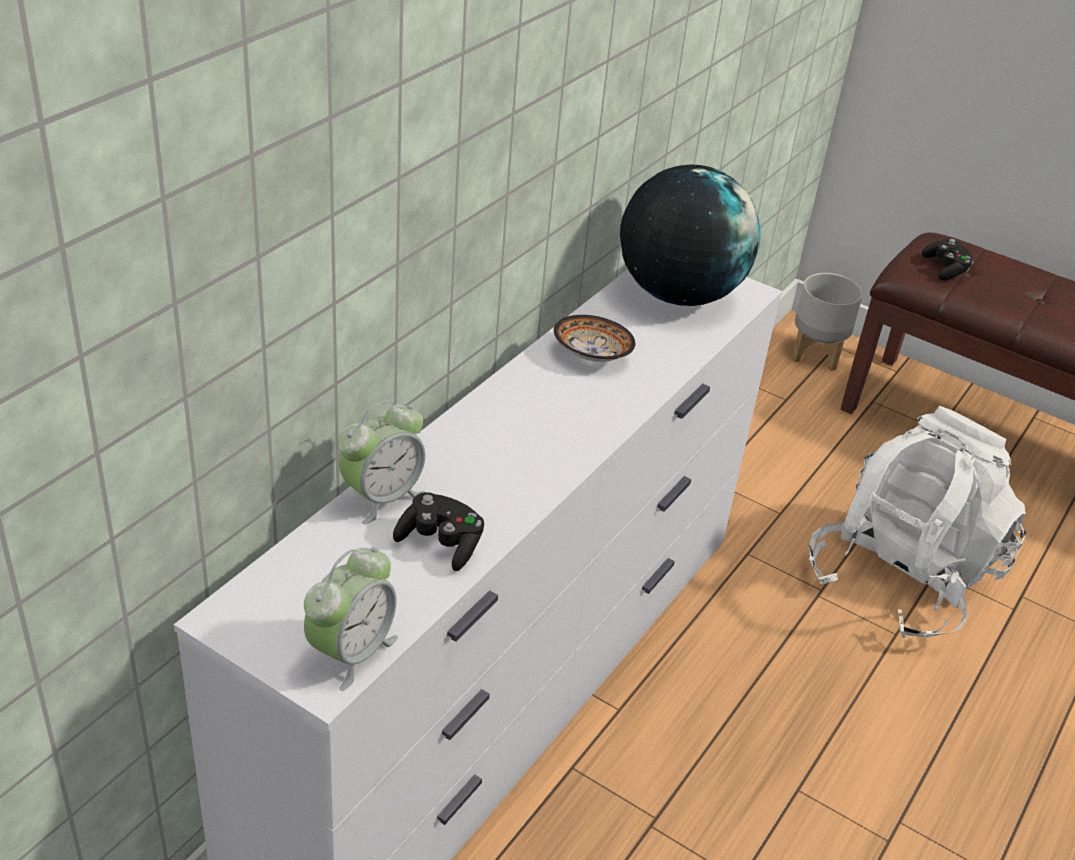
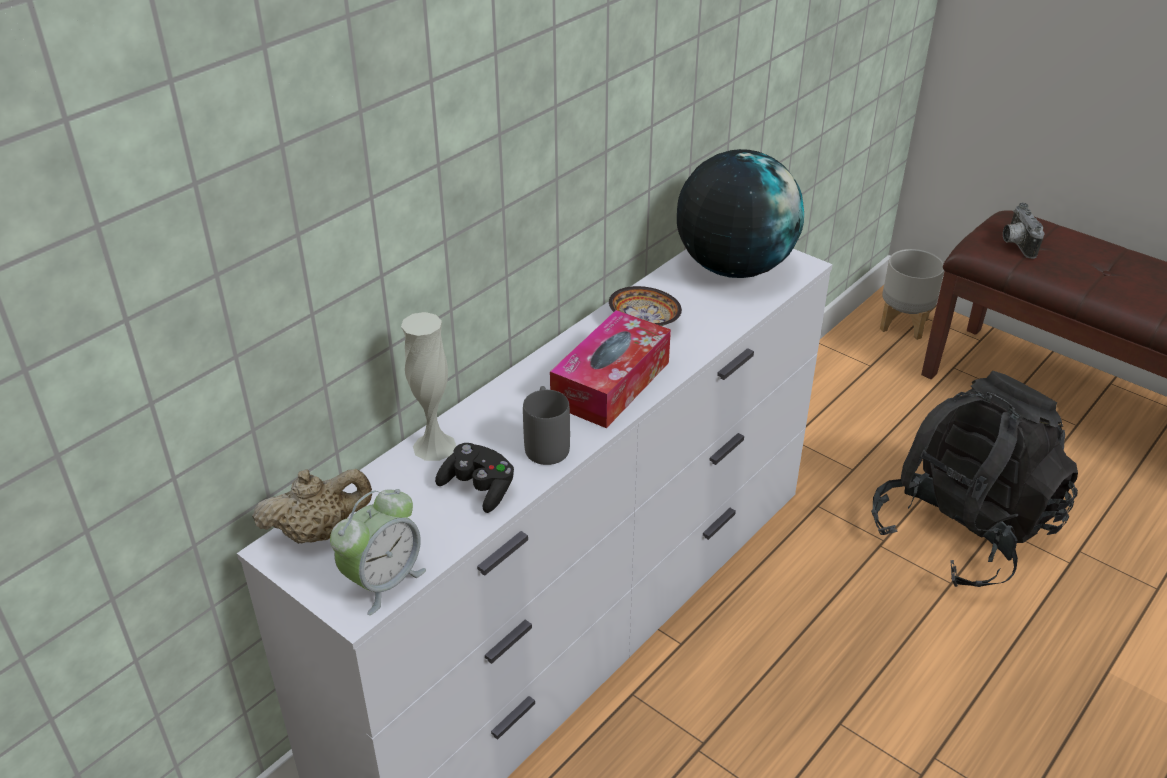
camera: 10 degrees right, 0 degrees up
alarm clock [338,400,425,524] -> white vase [401,312,456,461]
white backpack [809,406,1026,638] -> black backpack [871,371,1078,587]
black game controller [922,238,973,281] -> camera [1003,203,1044,259]
none -> beige teapot [252,469,372,544]
none -> grey mug [523,386,570,465]
none -> tissue box [550,310,671,428]

